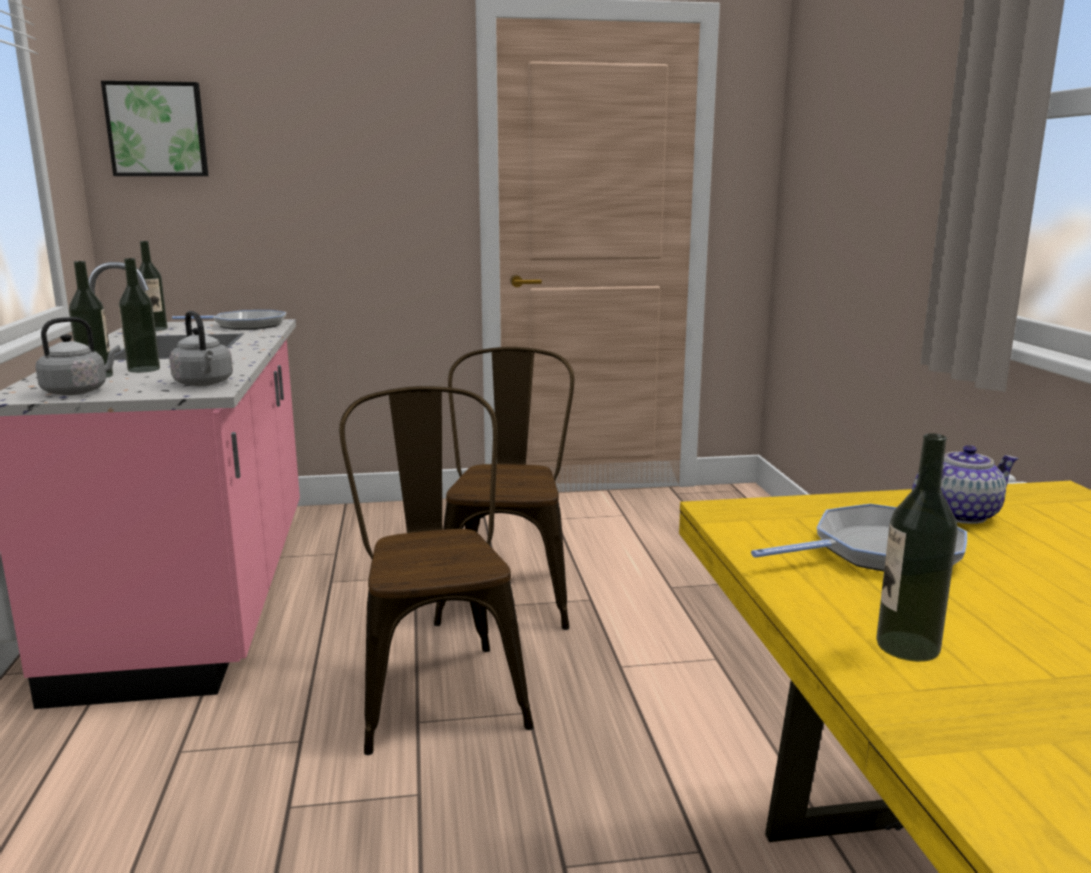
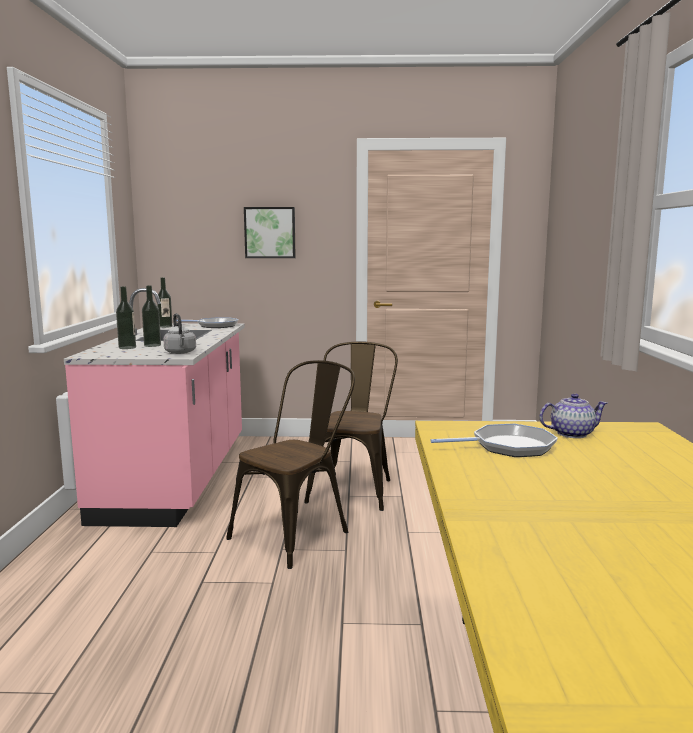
camera: 10 degrees right, 5 degrees down
grey kettle [35,317,121,395] -> none
picture [101,81,208,176] -> picture moved to [244,207,296,258]
brown chair [339,386,534,755] -> brown chair turned 45 degrees clockwise [227,360,355,569]
bottle [876,433,958,662] -> none

